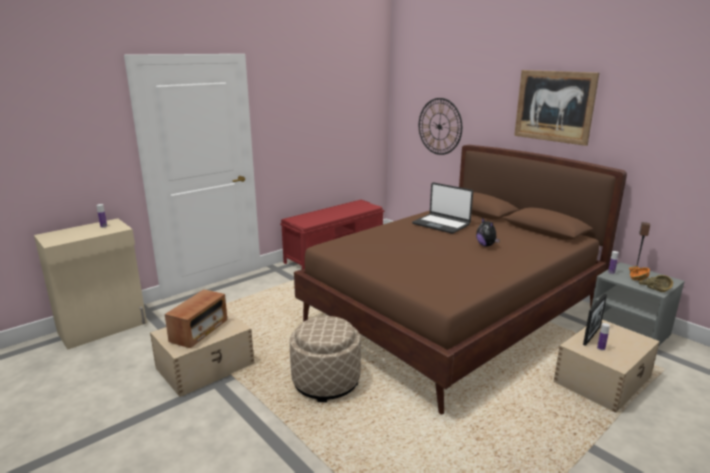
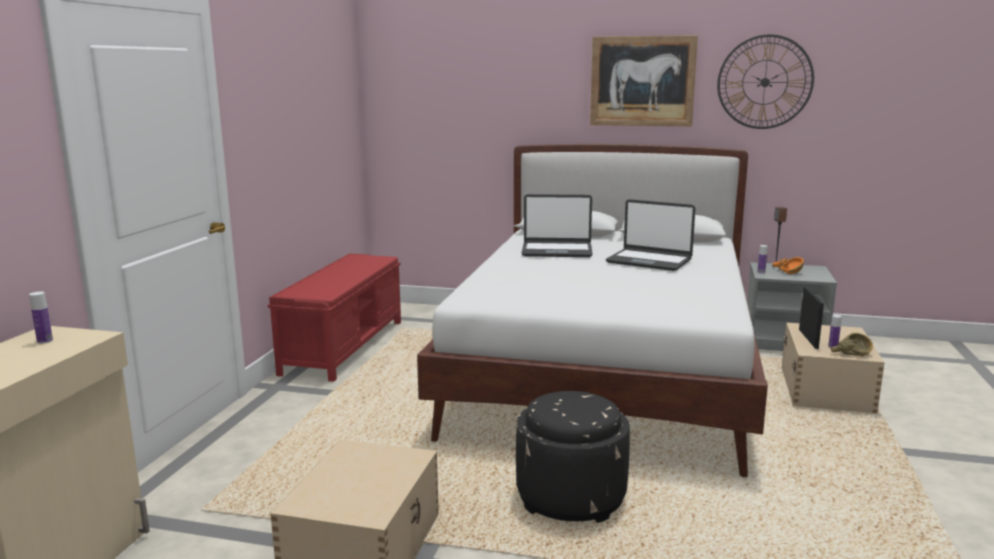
camera: 35 degrees left, 5 degrees down
radio [165,289,227,348] -> none
beige ottoman [290,316,361,402] -> black ottoman [516,391,630,523]
brown bed [294,145,627,414] -> white bed [417,144,768,477]
wall clock [419,98,462,155] -> wall clock moved to [717,34,814,129]
plush toy [476,218,500,247] -> laptop [606,199,696,271]
brown bowl [639,275,673,292] -> brown bowl moved to [831,333,873,356]

